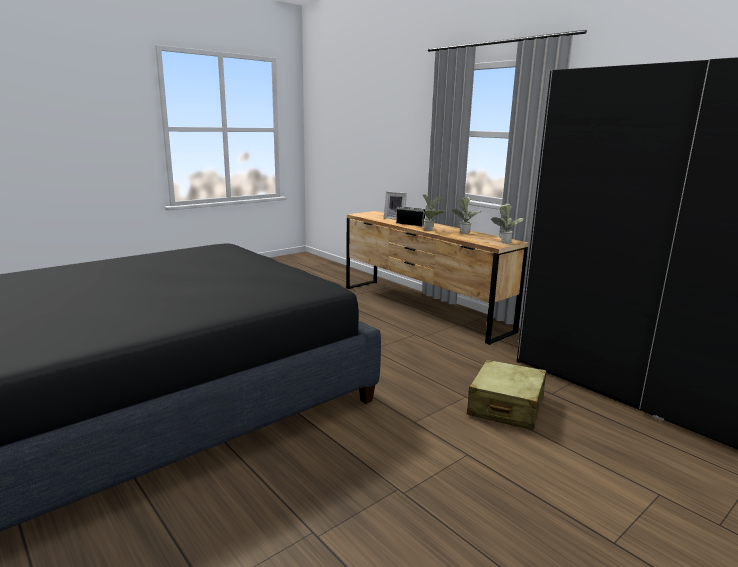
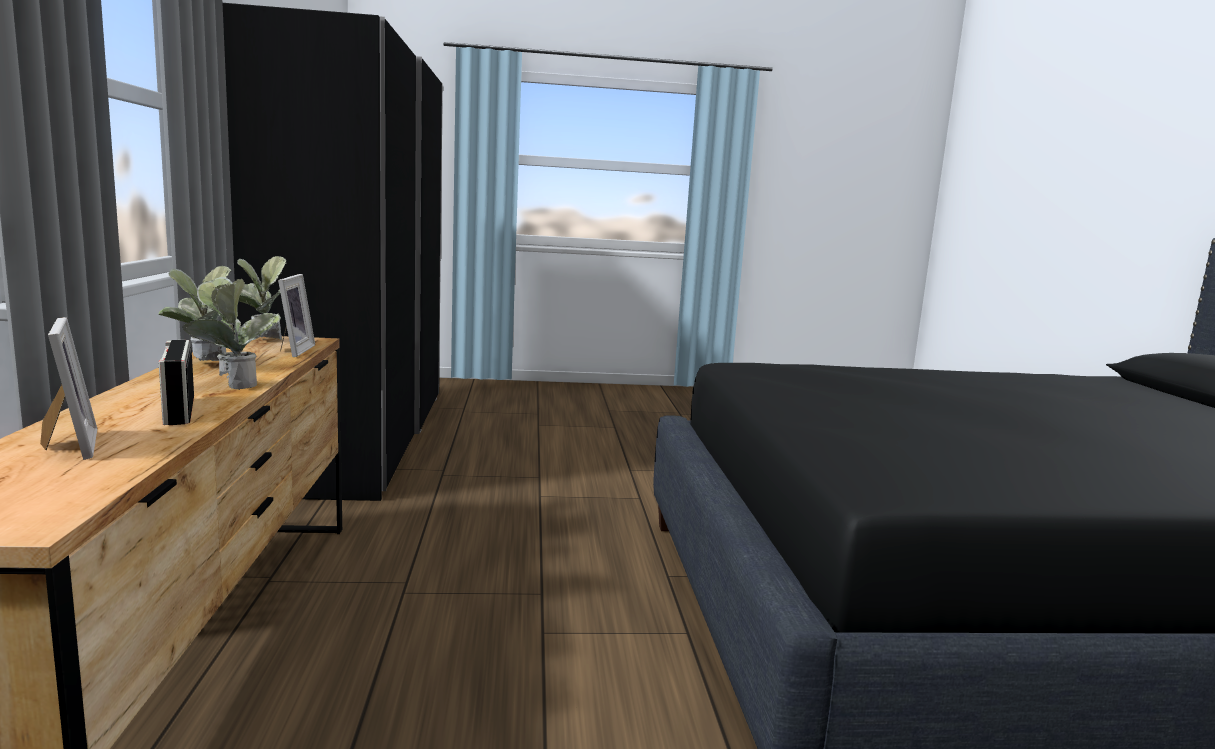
camera: 145 degrees left, 5 degrees down
beige suitcase [467,359,546,430] -> none
none -> picture frame [278,274,315,357]

